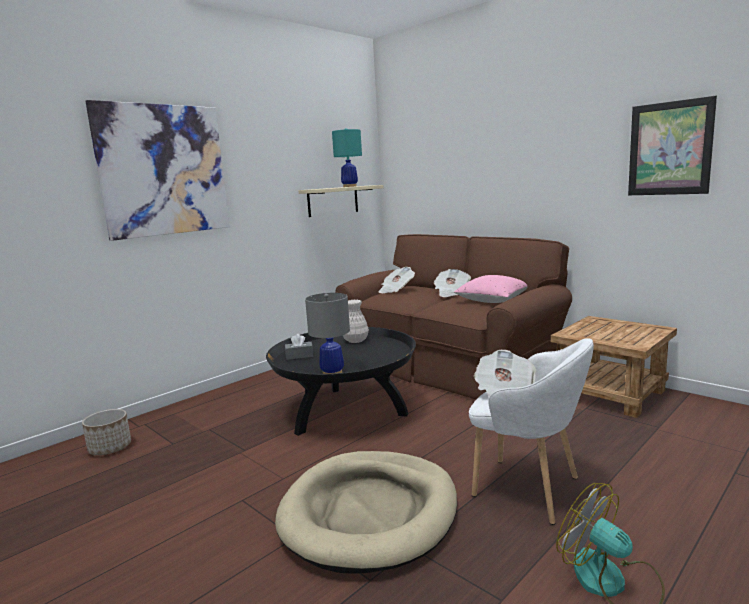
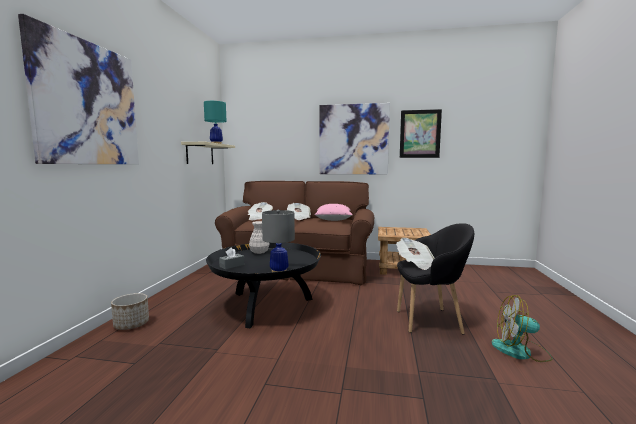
camera: 35 degrees left, 5 degrees down
planter [82,409,131,455] -> planter moved to [111,293,149,330]
beige dog bed [275,451,457,573] -> none
white armchair [469,339,594,525] -> black armchair [397,223,474,335]
none -> picture [320,103,390,174]

